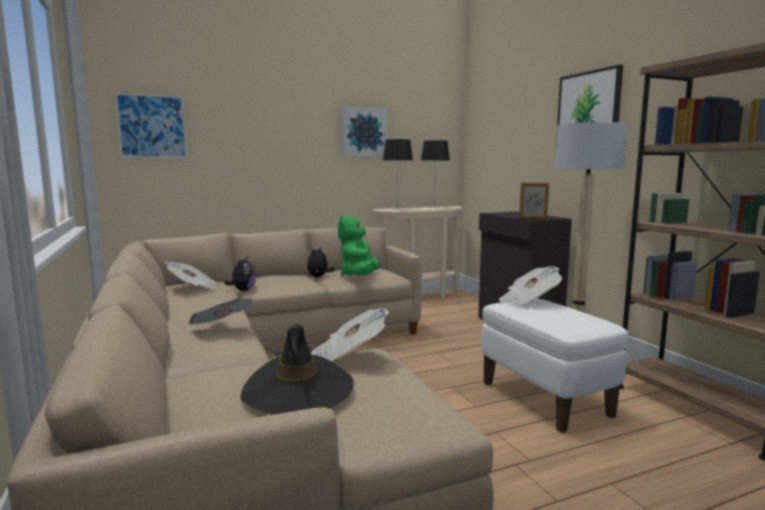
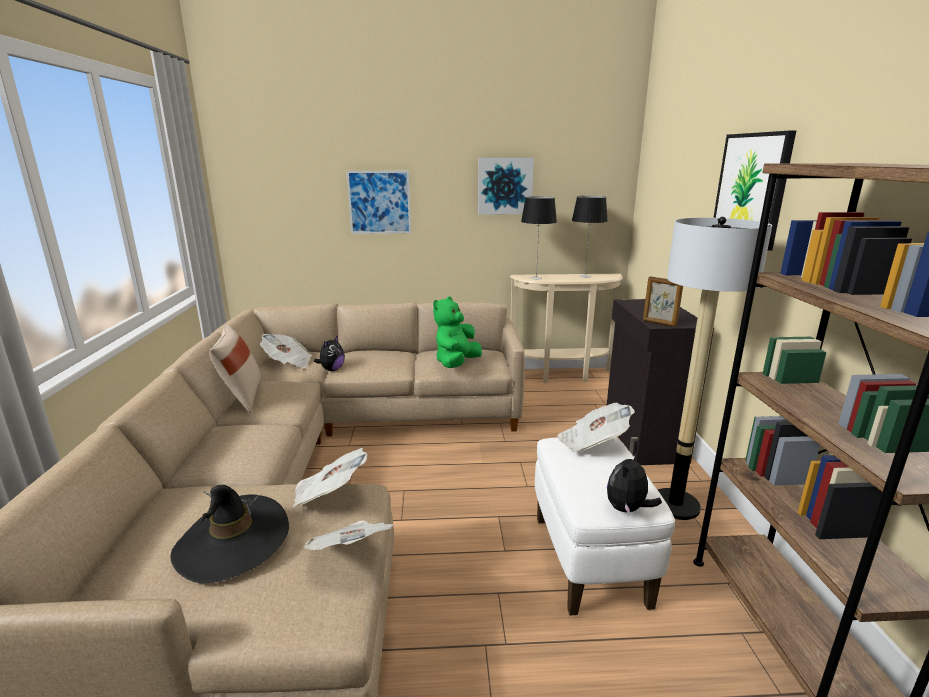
camera: 20 degrees right, 10 degrees up
picture [115,93,188,158] -> picture moved to [347,171,411,234]
newspaper [189,298,253,325] -> newspaper moved to [303,520,394,550]
plush toy [307,247,335,277] -> plush toy moved to [607,450,662,515]
none -> beige pillow [209,324,261,413]

